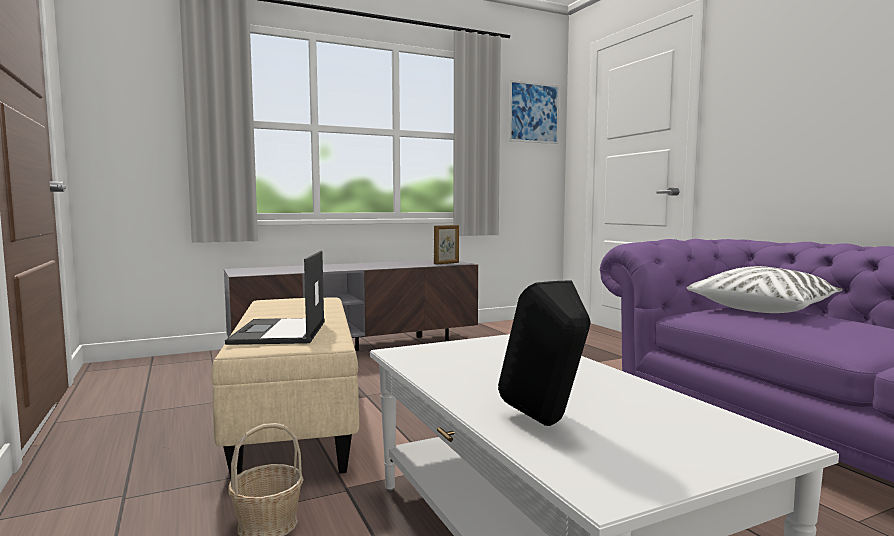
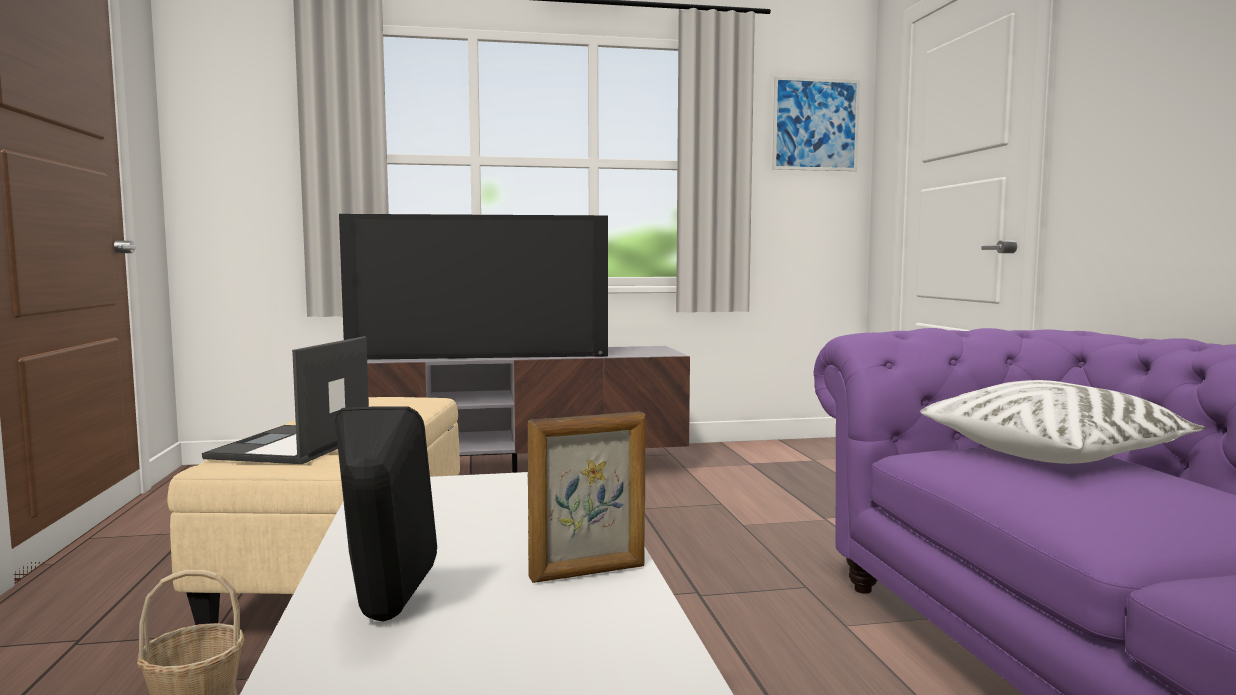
camera: 15 degrees right, 0 degrees up
picture frame [434,225,459,264] -> picture frame moved to [528,412,646,583]
none -> television [339,214,608,360]

